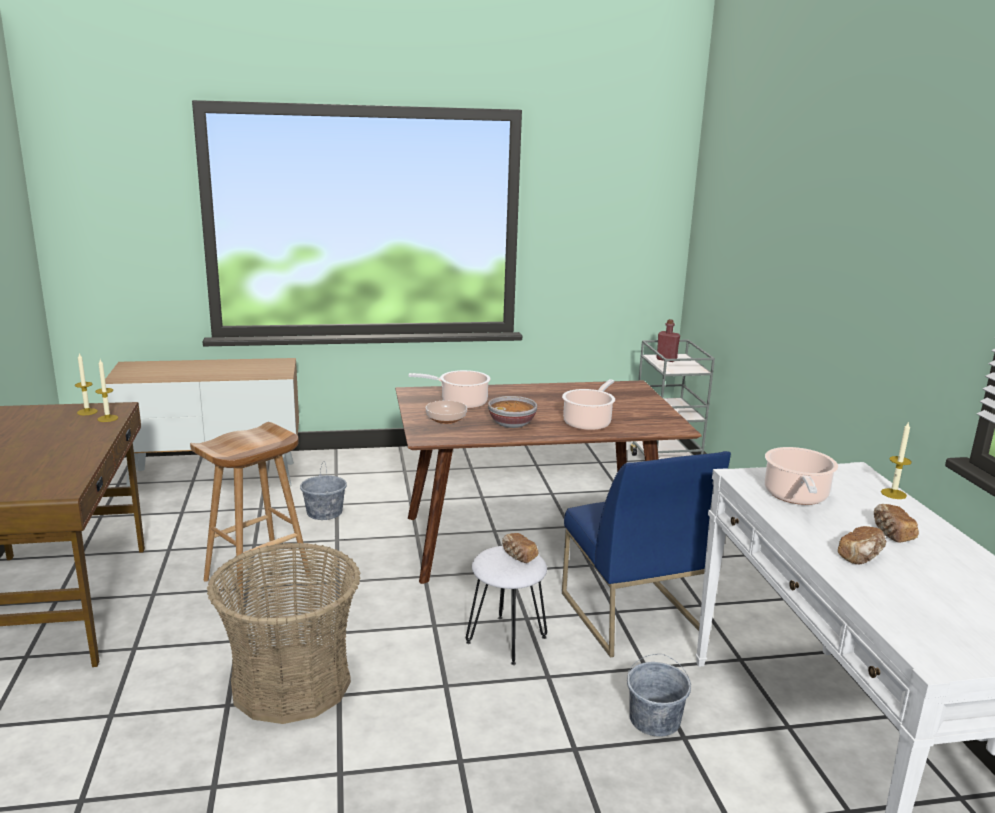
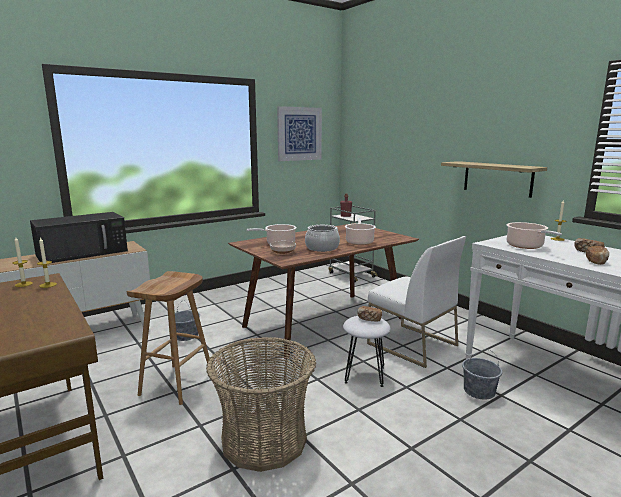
camera: 25 degrees left, 5 degrees down
bowl [488,396,537,428] -> cooking pot [305,225,340,252]
blue chair [562,451,731,657] -> white chair [367,236,466,368]
none -> black microwave [30,212,128,263]
none -> picture [277,106,322,161]
none -> shelf [441,161,547,198]

